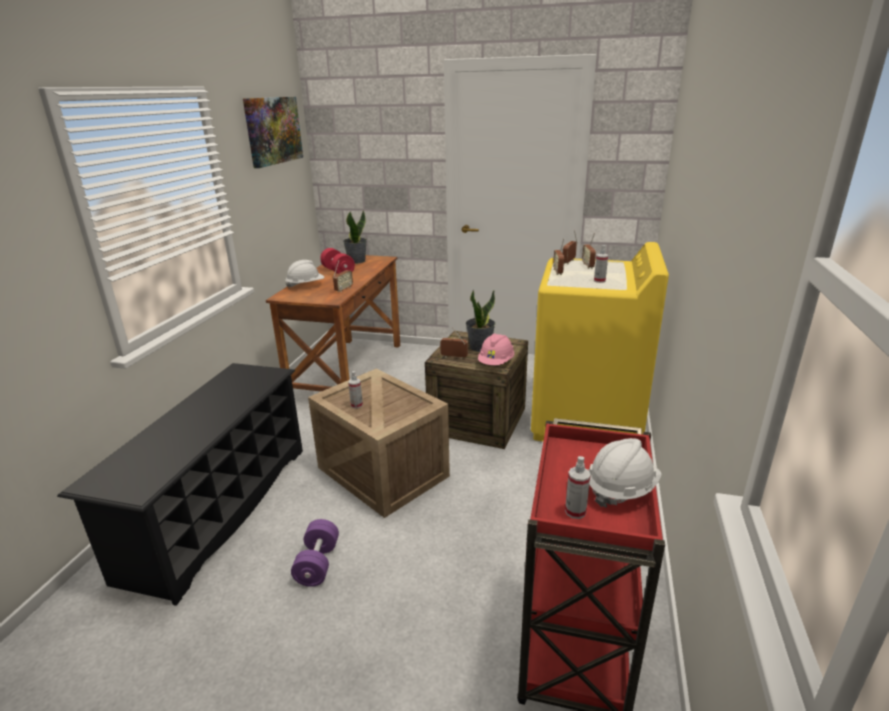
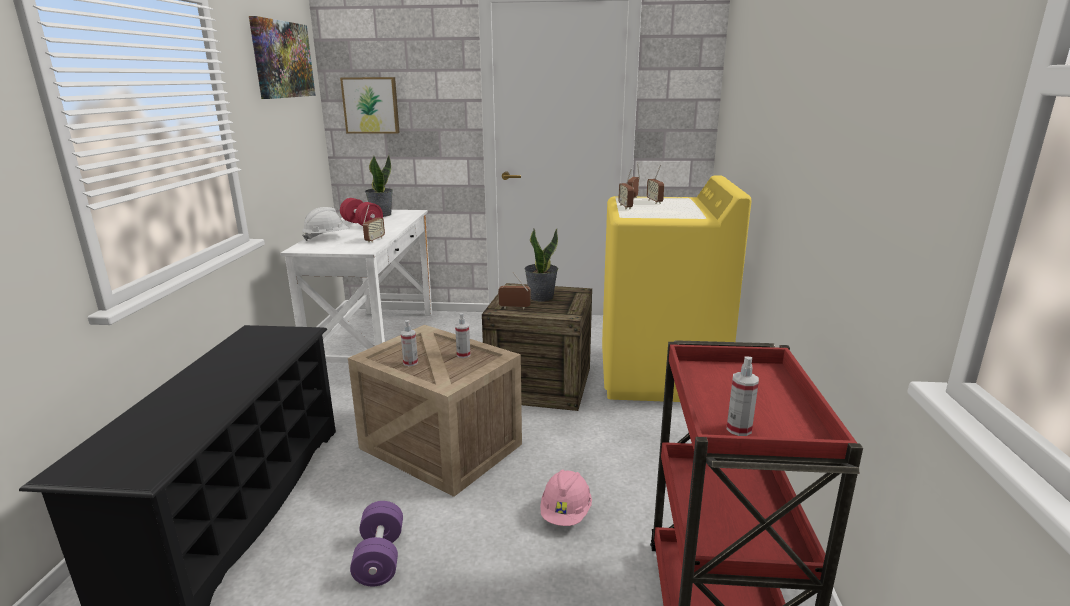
camera: 10 degrees left, 5 degrees down
brown desk [266,254,400,391] -> white desk [280,210,432,363]
pink hard hat [478,333,514,365] -> pink hard hat moved to [540,470,592,526]
white hard hat [589,438,662,508] -> none
spray bottle [594,245,608,283] -> spray bottle moved to [455,313,470,358]
none -> picture [340,77,400,133]

